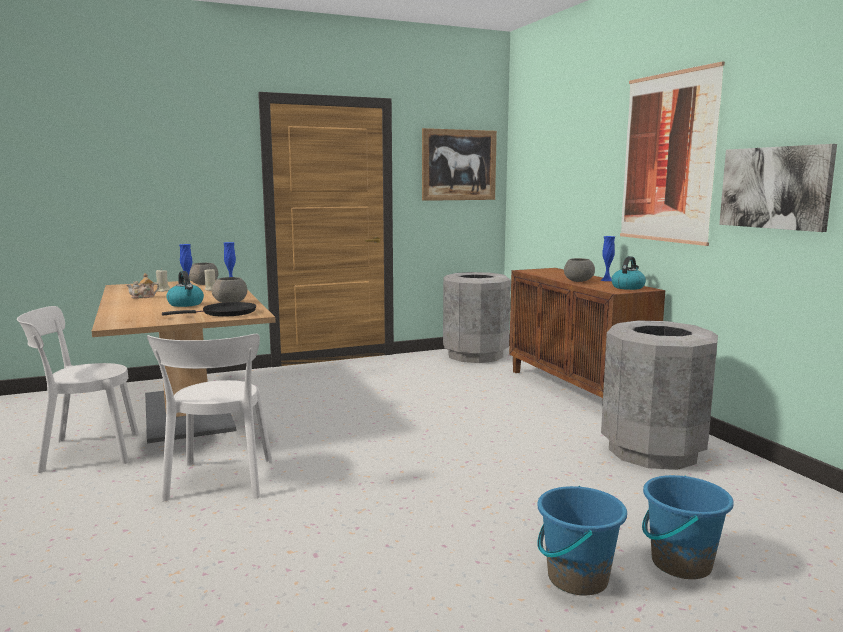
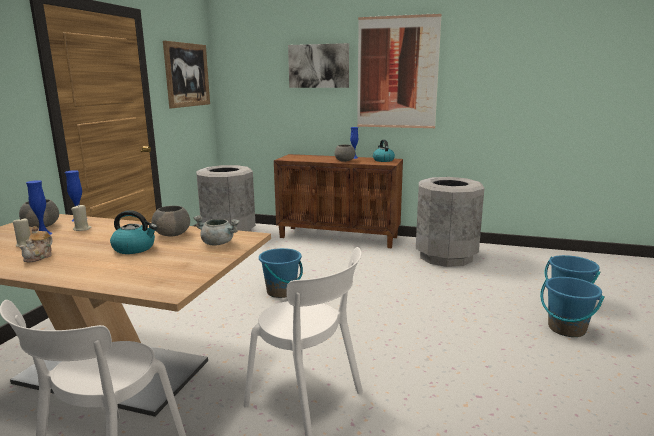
camera: 50 degrees left, 5 degrees up
black frying pan [162,302,256,317] -> grey cooking pot [193,215,240,246]
picture [719,144,837,232] -> picture moved to [288,43,349,88]
none -> blue bucket [259,248,303,298]

